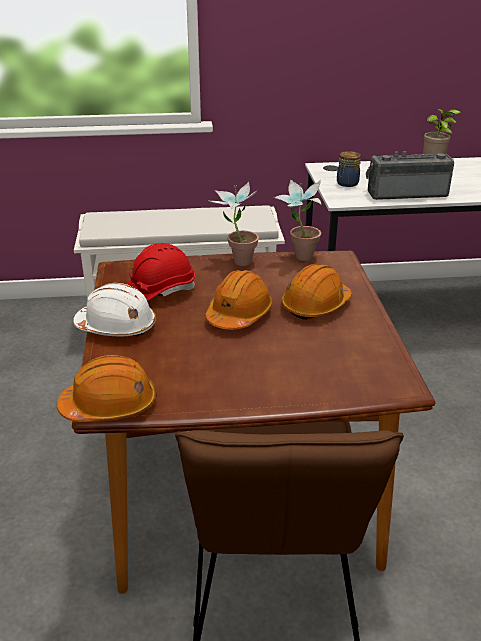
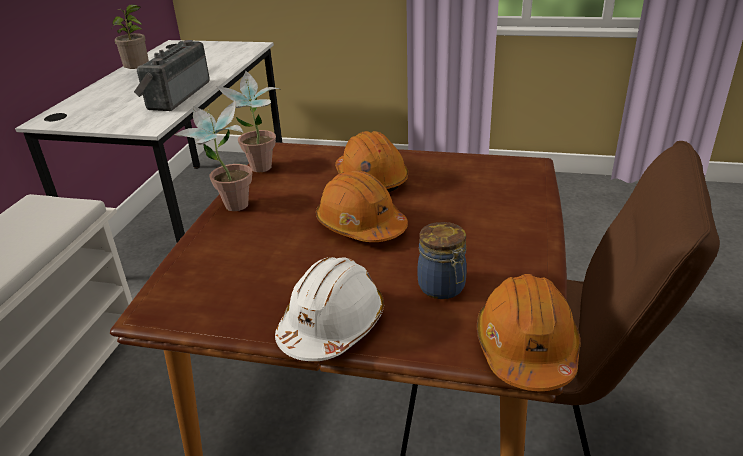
camera: 70 degrees left, 0 degrees up
red hard hat [127,243,195,301] -> none
jar [337,151,361,187] -> jar moved to [418,222,467,299]

